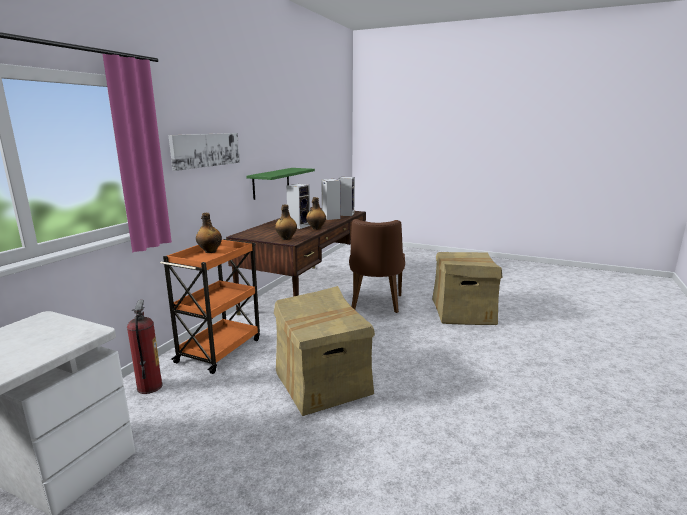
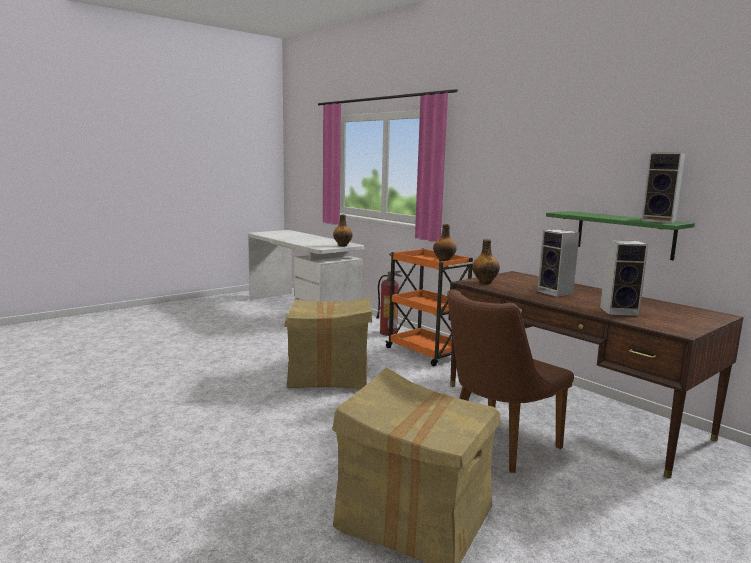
camera: 115 degrees right, 5 degrees down
picture [169,133,240,171] -> none
bottle [306,197,326,230] -> bottle moved to [333,214,353,246]
speaker [338,177,355,216] -> speaker moved to [641,152,685,223]
brown chair [349,219,405,313] -> brown chair turned 75 degrees counterclockwise [447,289,574,473]

